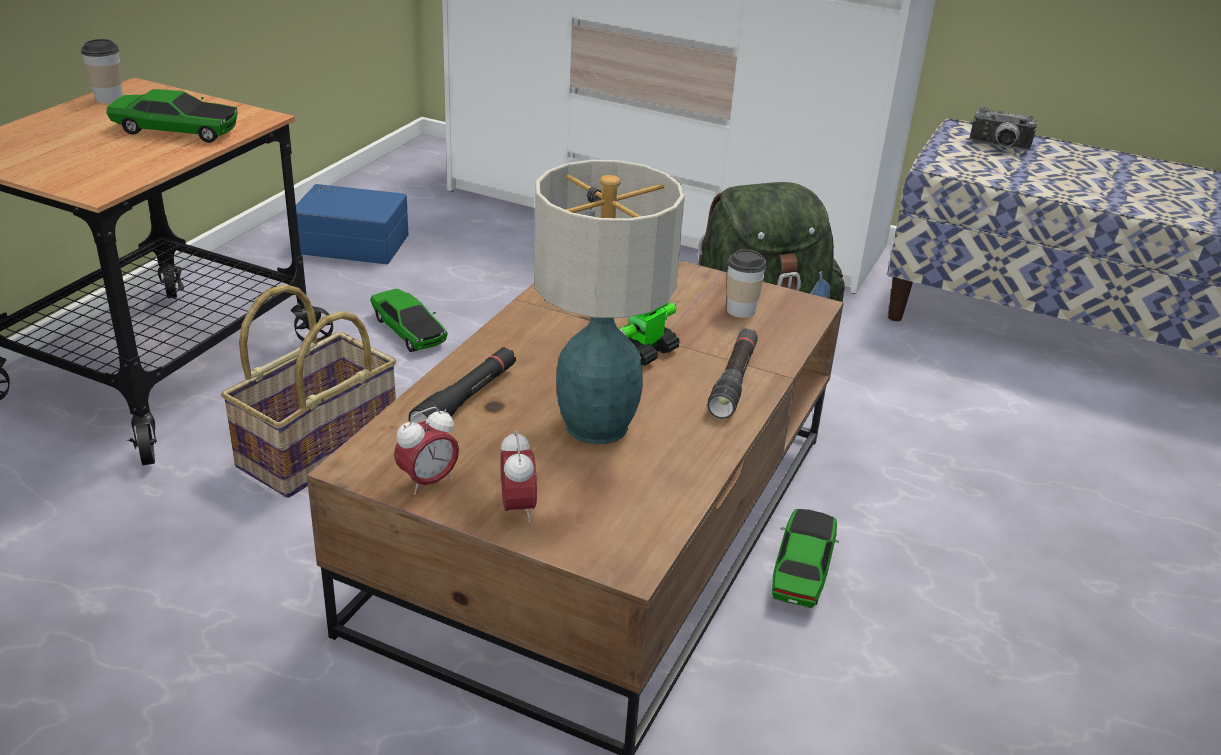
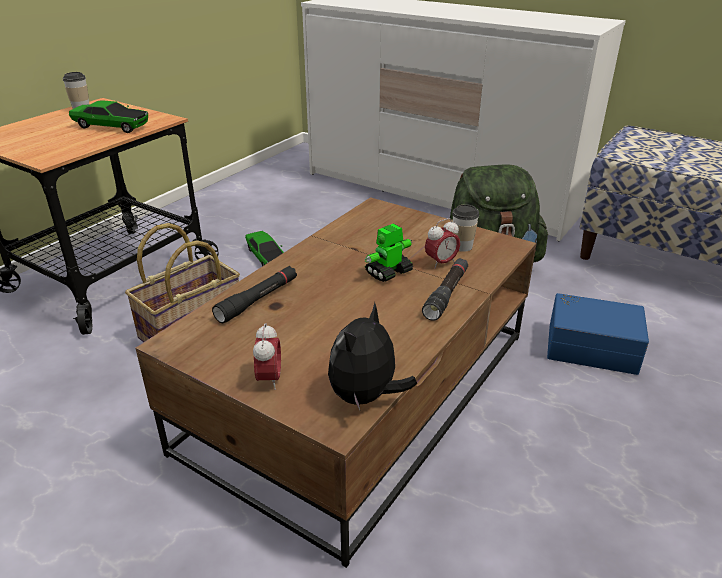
camera: 10 degrees right, 0 degrees up
blue storage box [296,184,408,264] -> blue storage box moved to [547,293,649,375]
alarm clock [394,407,459,495] -> alarm clock moved to [425,218,460,269]
table lamp [534,160,685,444] -> none
toy car [772,509,839,608] -> none
camera [969,106,1037,151] -> none
none -> plush toy [328,302,417,410]

